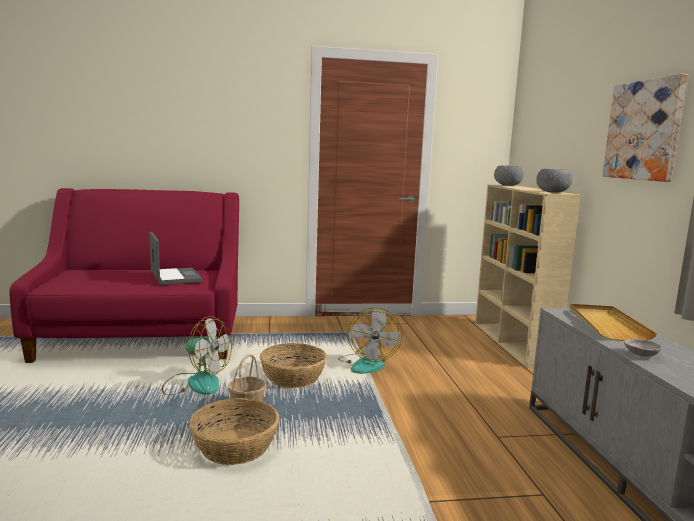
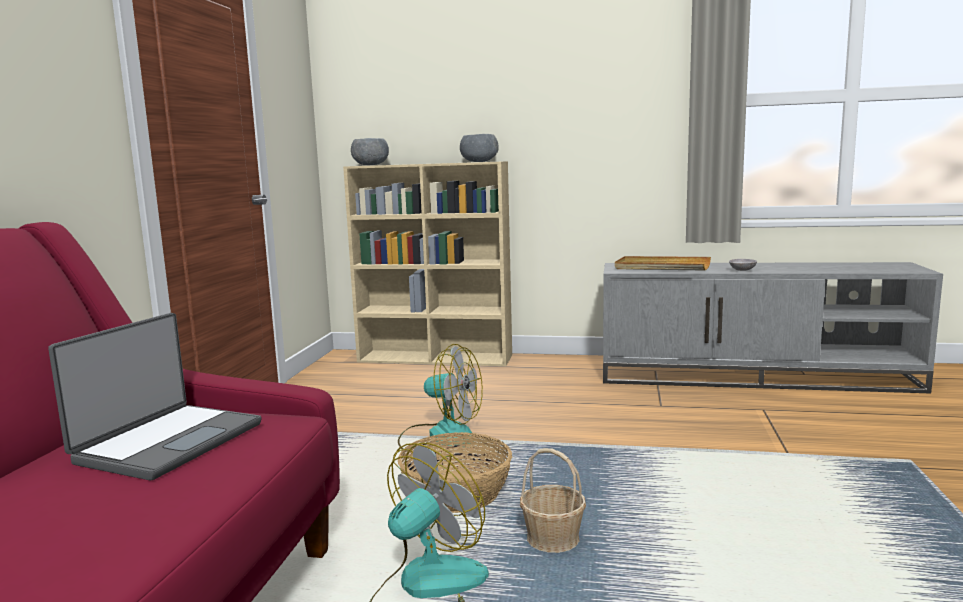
camera: 70 degrees left, 0 degrees up
laptop [149,232,203,285] -> laptop turned 120 degrees clockwise [48,313,262,480]
basket [189,398,279,465] -> none
picture [602,74,688,182] -> none

